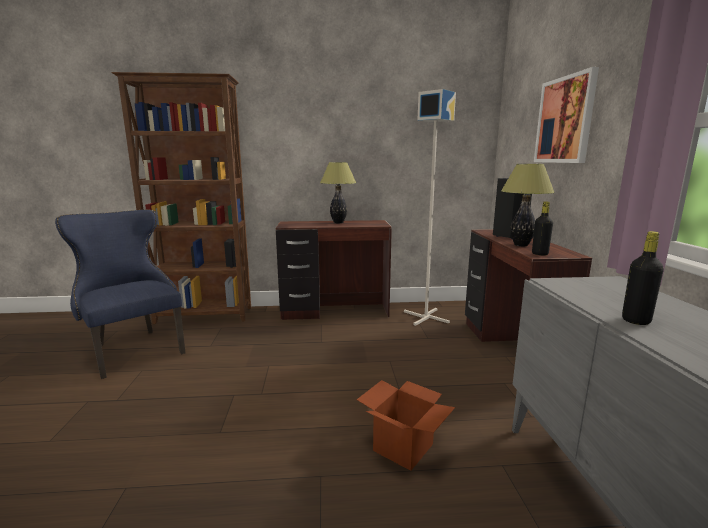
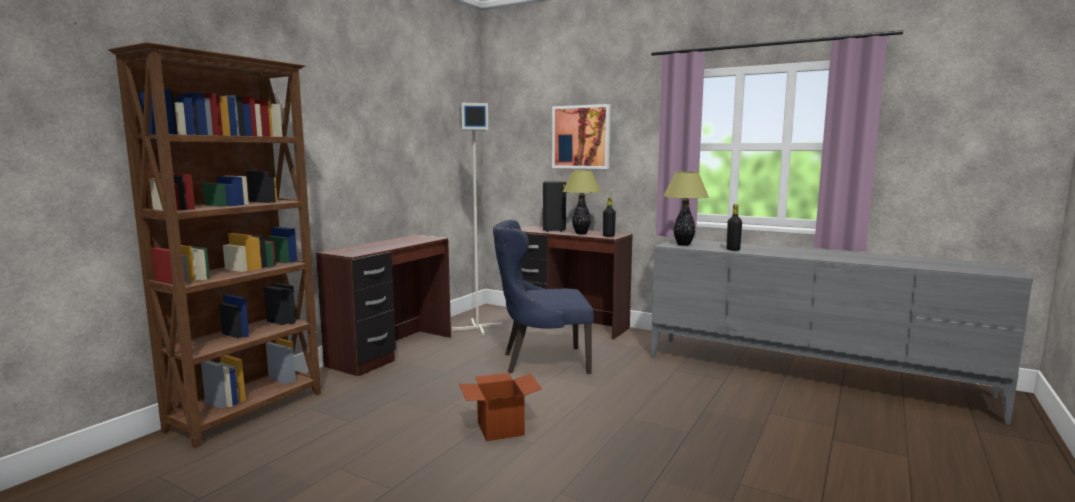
camera: 55 degrees left, 5 degrees down
blue chair [55,209,185,379] -> blue chair moved to [493,220,594,374]
table lamp [320,162,356,223] -> table lamp moved to [663,172,709,246]
cardboard box [357,380,455,471] -> cardboard box moved to [459,373,542,441]

